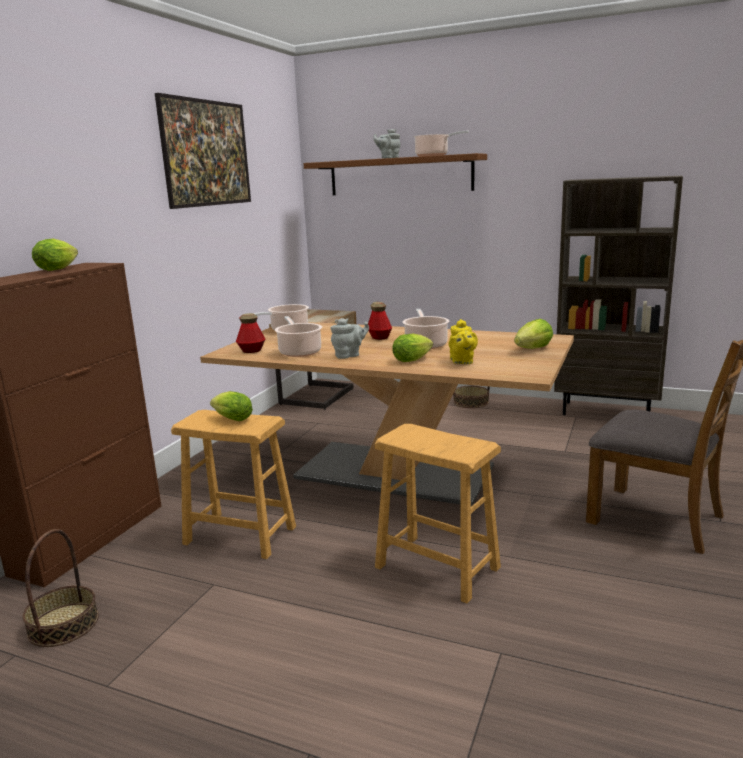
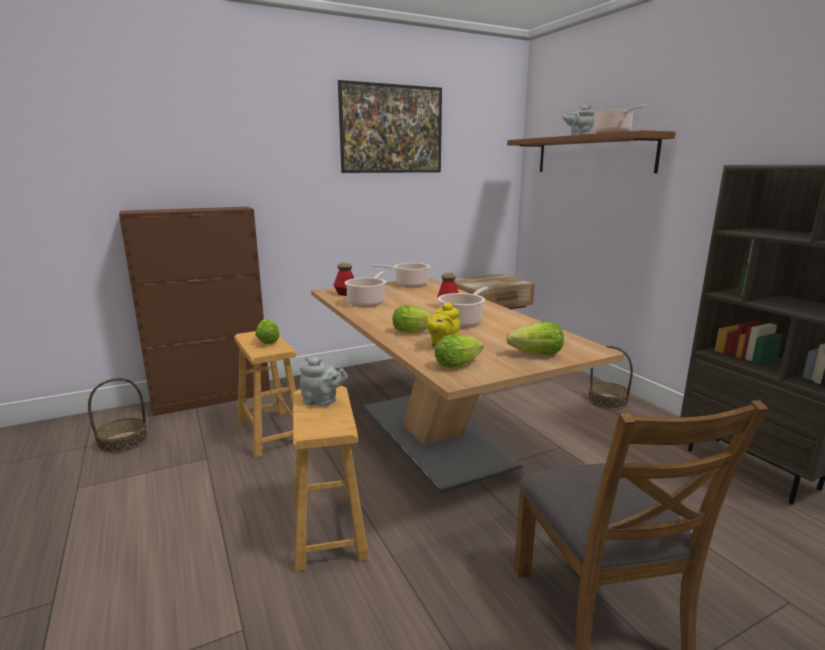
camera: 40 degrees right, 0 degrees up
lettuce [32,239,78,271] -> lettuce moved to [435,334,484,368]
grey teapot [331,318,369,359] -> grey teapot moved to [300,357,348,406]

